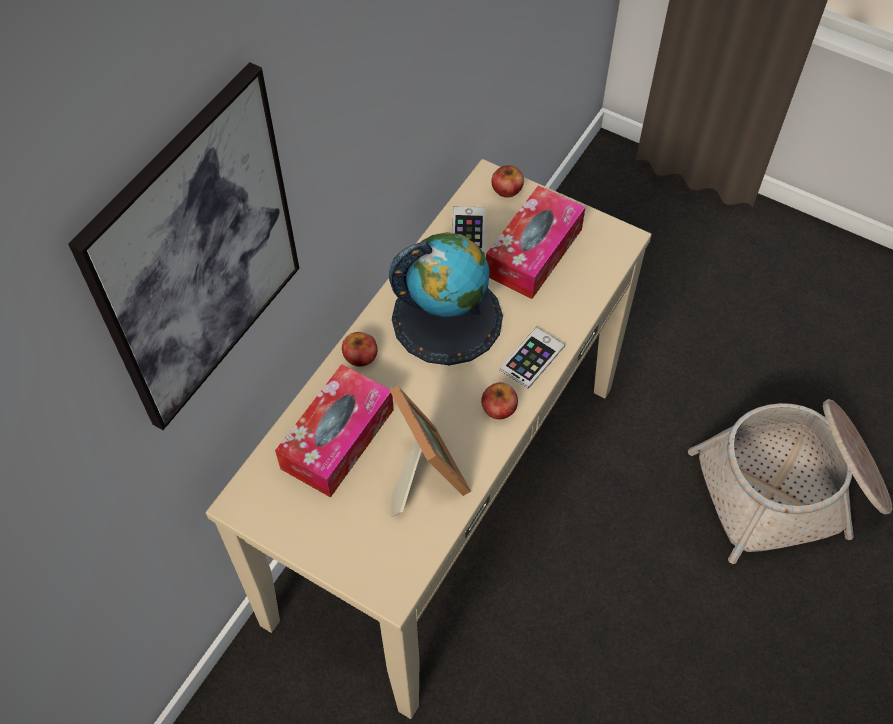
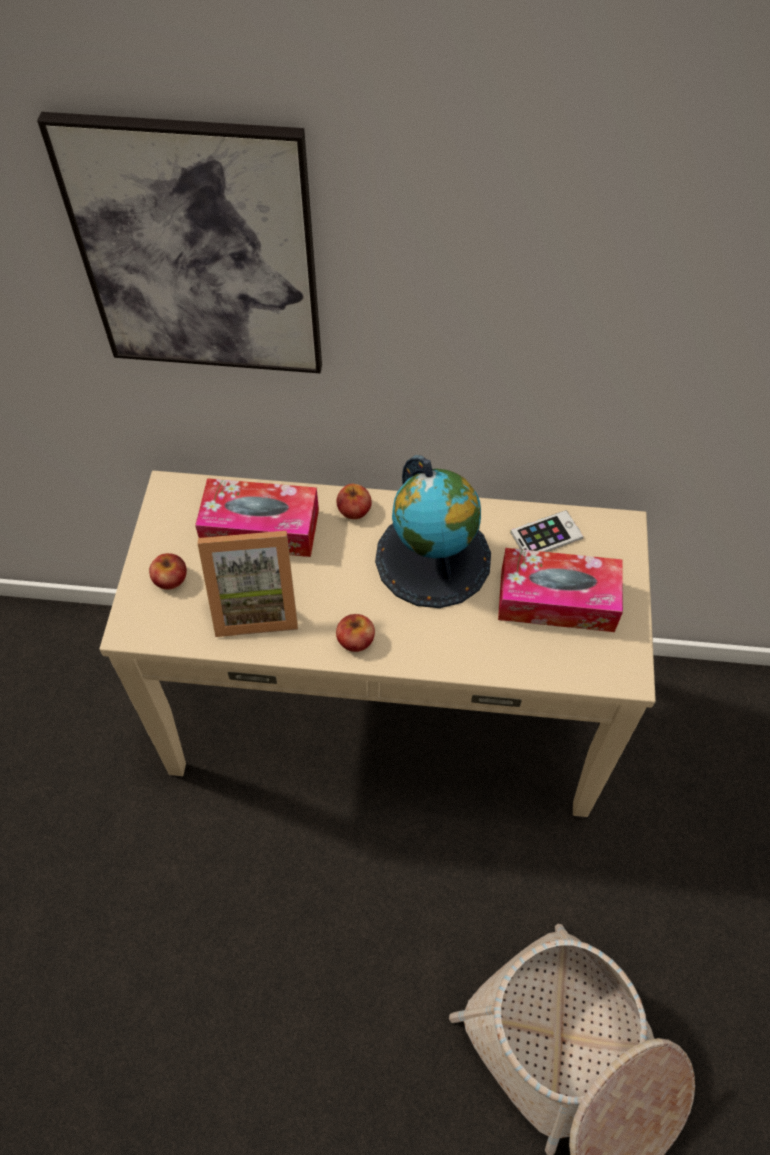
camera: 65 degrees right, 0 degrees up
picture frame [390,386,471,517] -> picture frame turned 45 degrees clockwise [198,531,298,637]
apple [491,165,524,197] -> apple moved to [149,553,187,590]
phone [500,327,565,389] -> none

